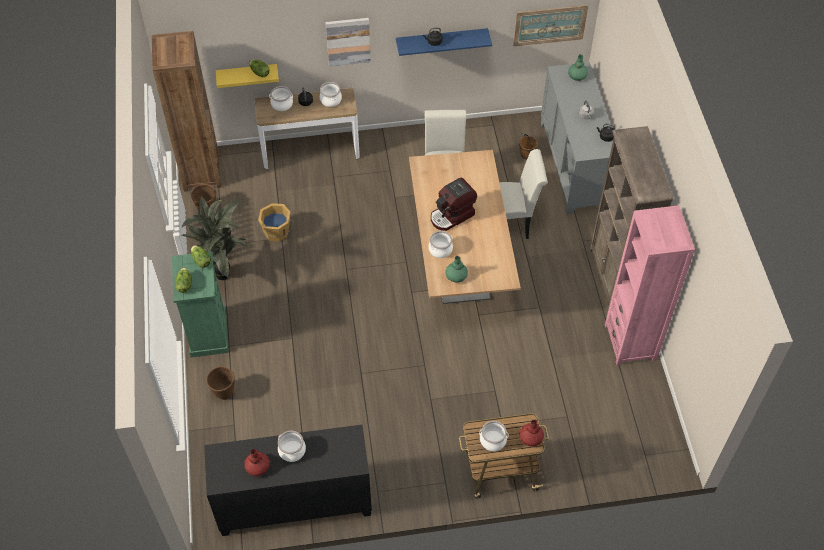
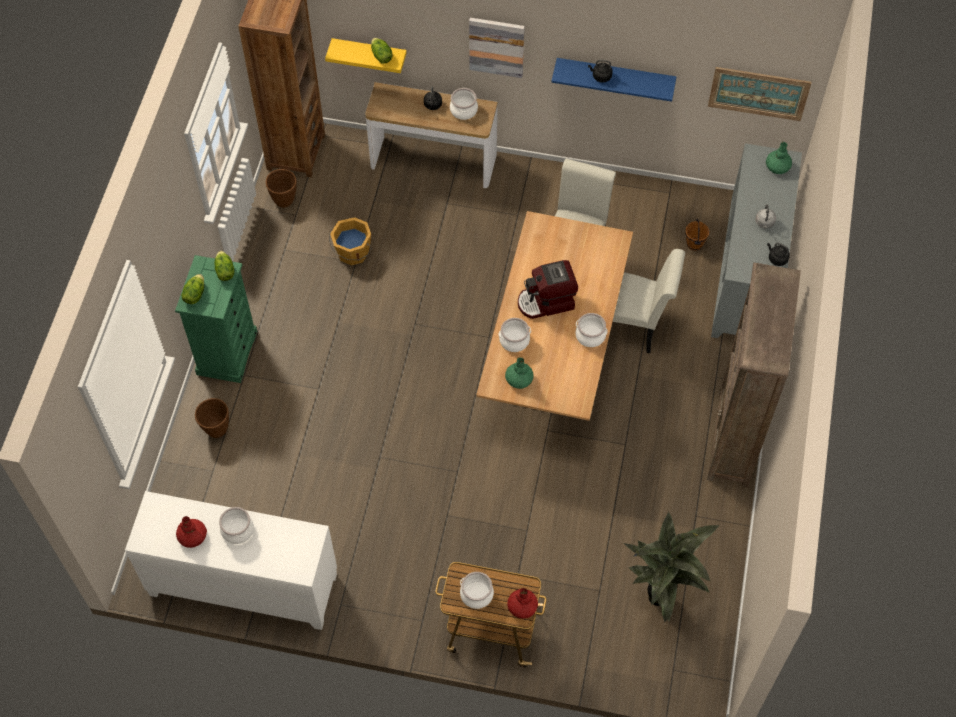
camera: 20 degrees right, 5 degrees up
potted plant [181,196,248,280] -> potted plant moved to [624,512,720,622]
black cabinet [204,425,372,536] -> white cabinet [125,491,337,630]
cooking pot [269,86,293,111] -> cooking pot moved to [576,313,607,347]
pink bookcase [605,205,695,366] -> none

